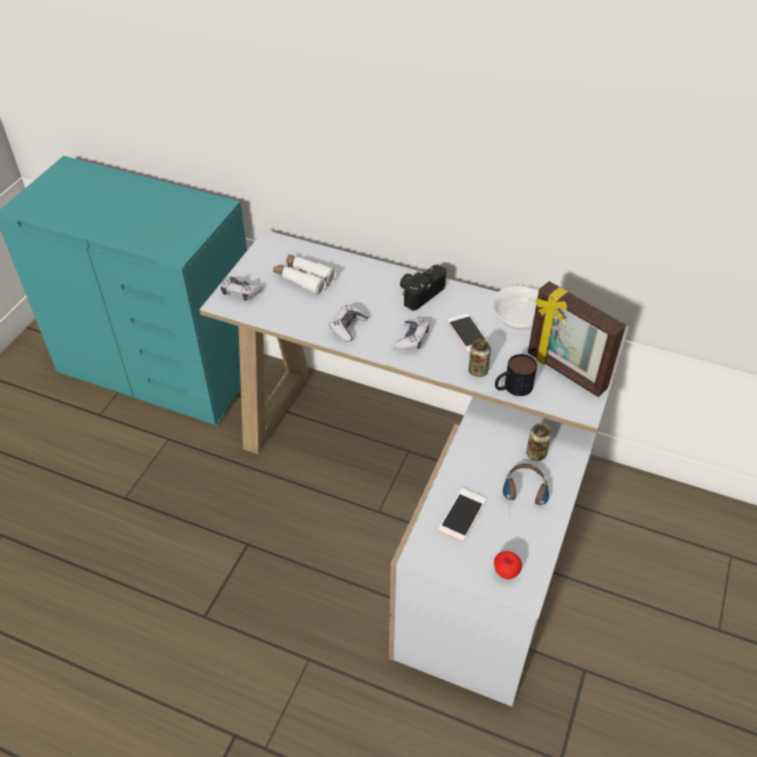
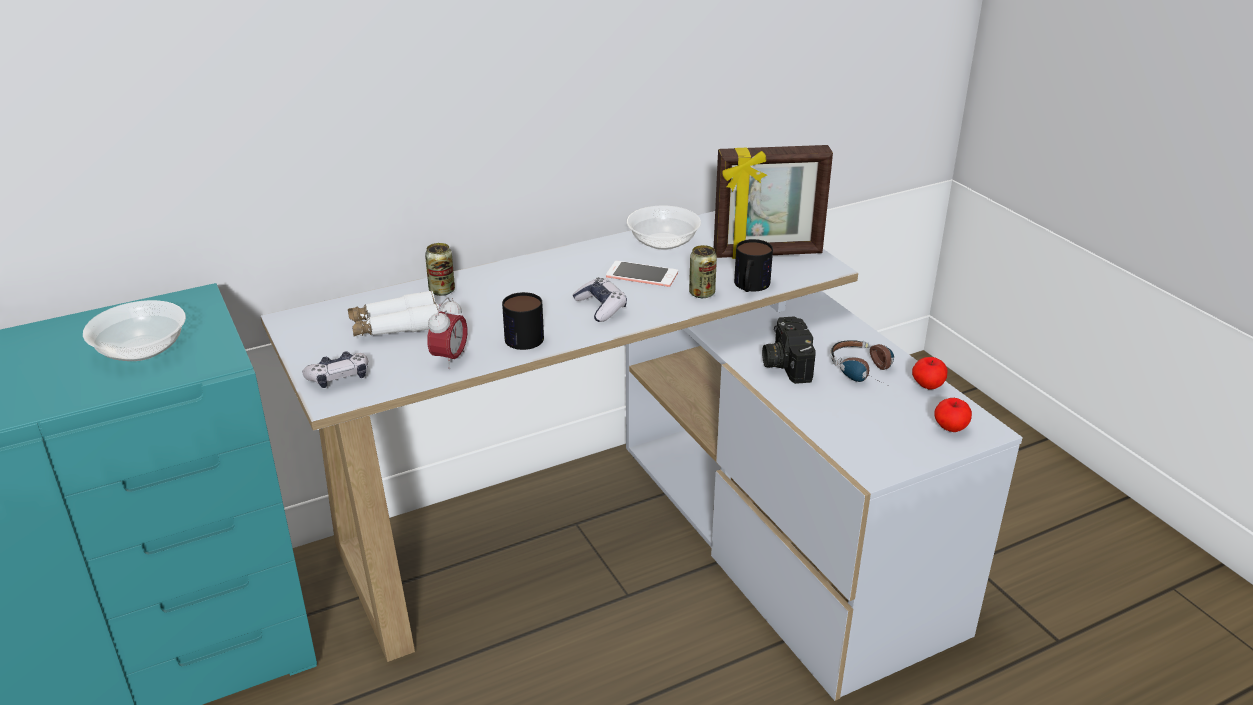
camera: 50 degrees left, 15 degrees down
game controller [329,305,369,342] -> mug [502,292,544,350]
camera [400,264,446,311] -> camera moved to [762,316,816,384]
phone [438,488,487,542] -> none
can [526,423,551,461] -> can moved to [425,243,455,296]
none -> bowl [83,300,186,361]
none -> alarm clock [427,297,467,369]
none -> apple [912,357,948,390]

